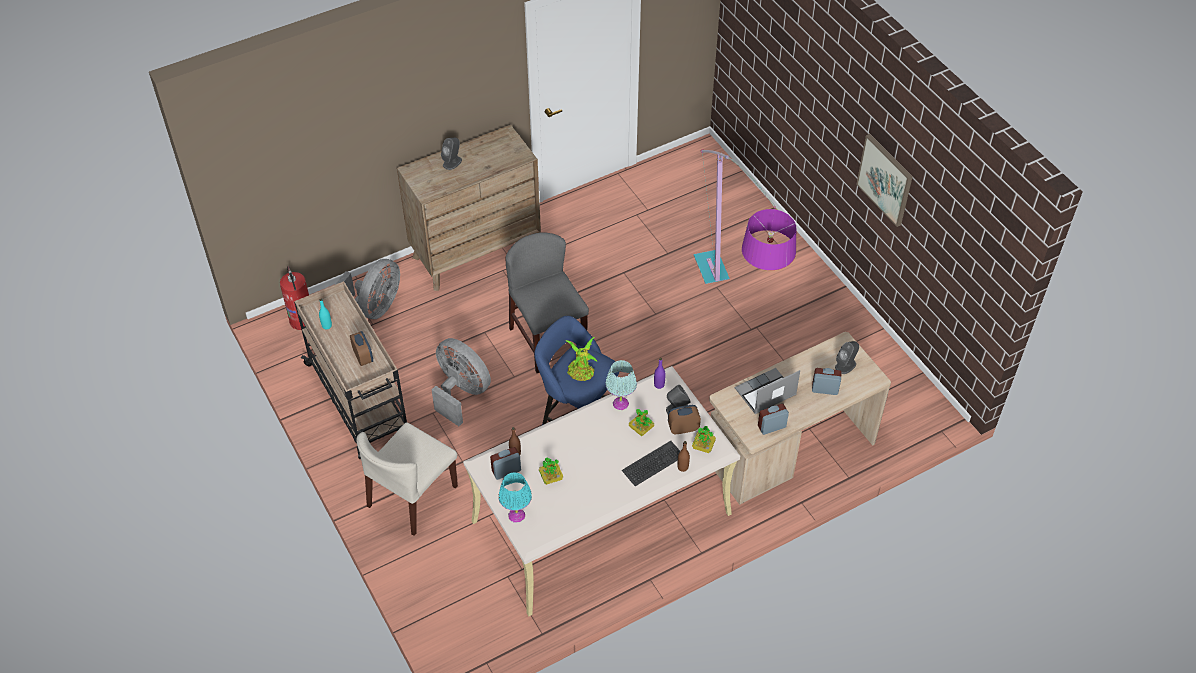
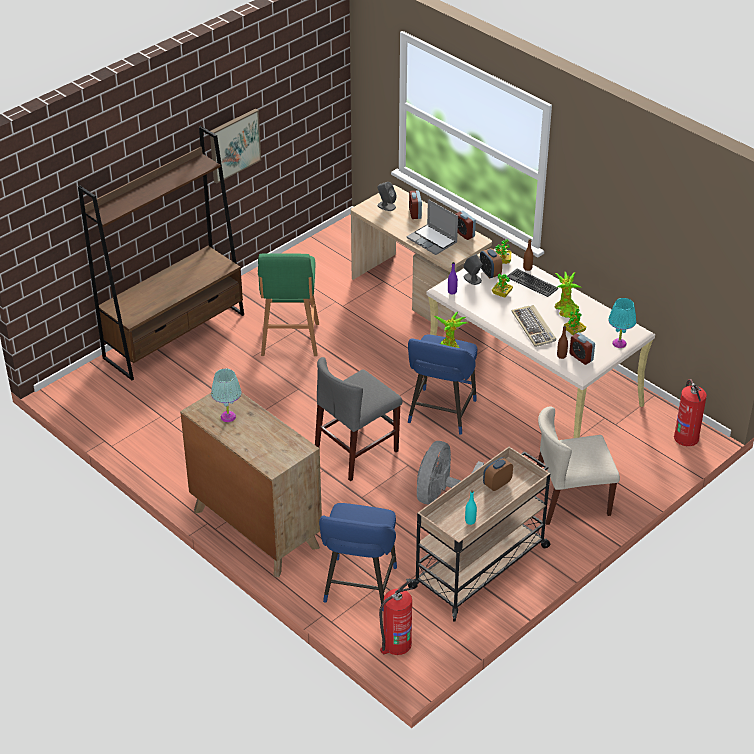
camera: 105 degrees left, 10 degrees down
grey fan [335,259,400,319] -> blue stool [319,503,397,611]
beige chair [356,422,458,536] -> beige chair turned 150 degrees clockwise [537,406,620,525]
grey speaker [441,138,462,170] -> none
turquoise table lamp [605,360,637,410] -> turquoise table lamp moved to [211,369,242,422]
floor lamp [694,149,796,284] -> green stool [258,253,319,356]
none -> brown bookcase [78,126,244,380]
none -> keyboard [511,305,556,347]
none -> potted plant [555,272,581,318]
none -> fire extinguisher [674,379,707,446]

